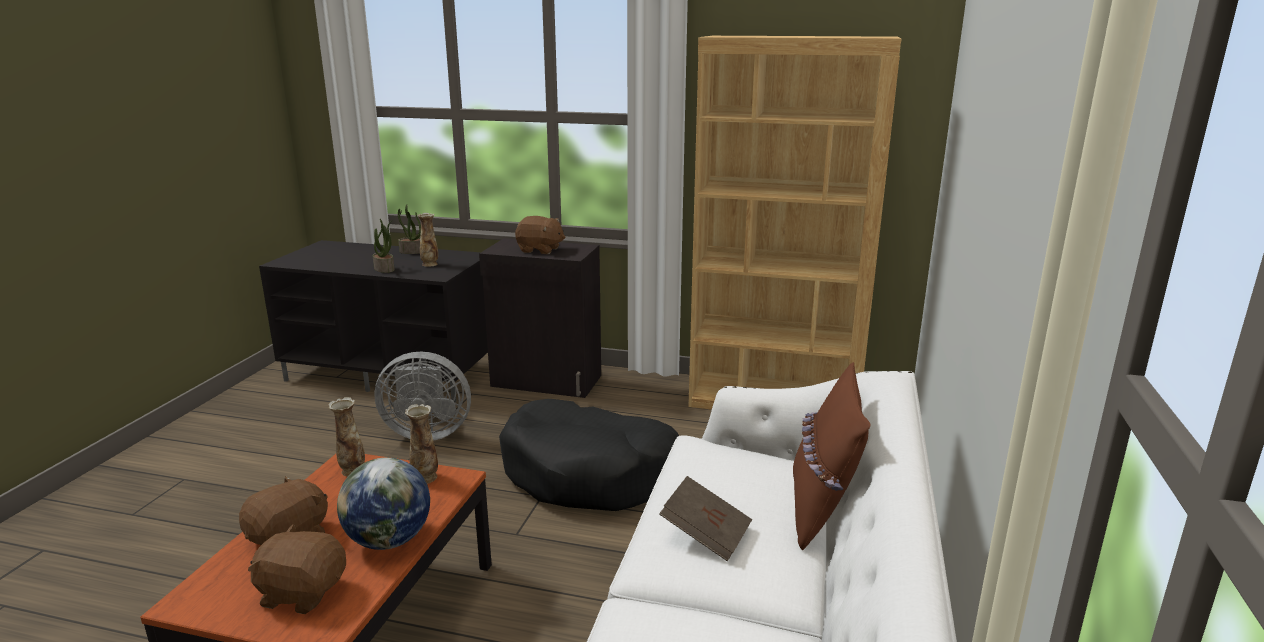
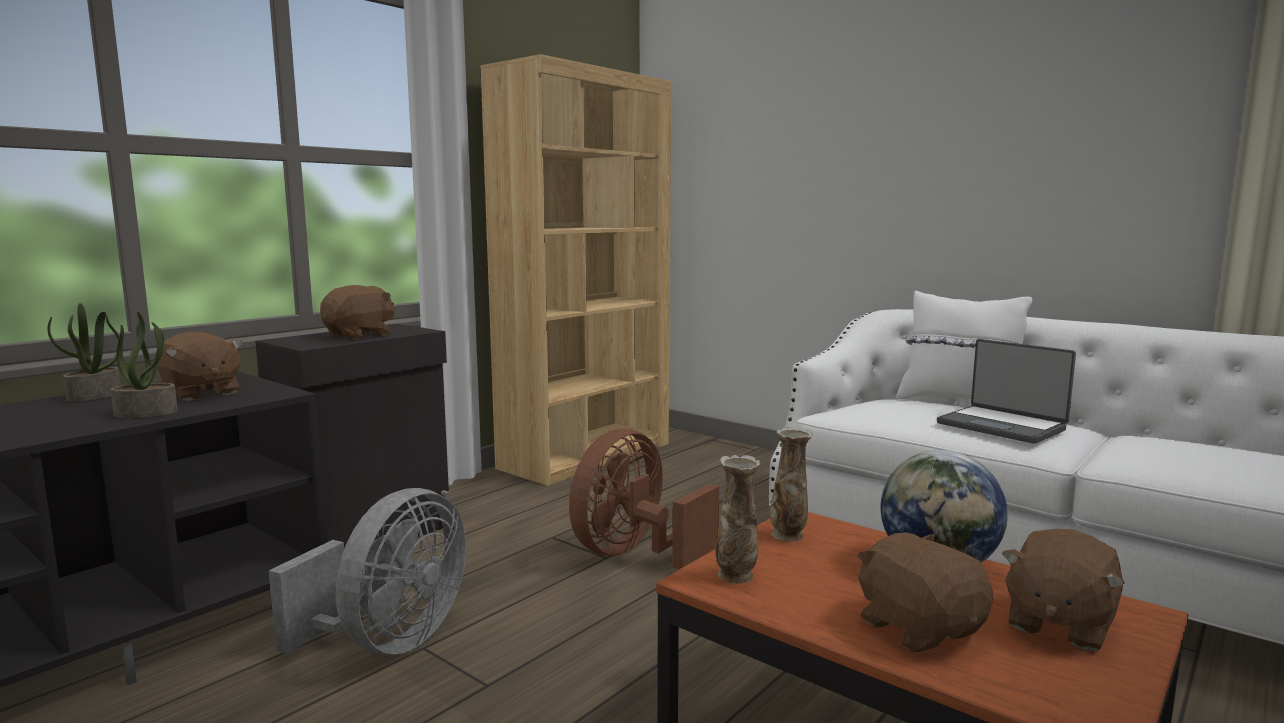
camera: 65 degrees left, 10 degrees down
vase [418,213,438,267] -> brown plush toy [157,332,243,401]
black dog bed [499,399,679,511] -> brown fan [569,429,719,570]
brown book [659,476,752,561] -> laptop [937,339,1076,444]
brown pillow [793,362,870,550] -> white pillow [896,290,1032,399]

